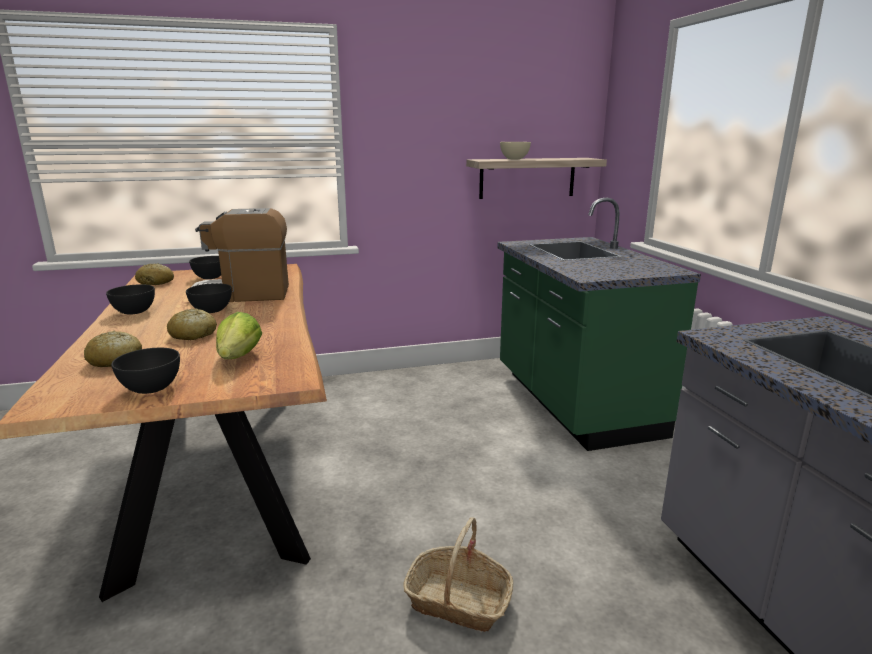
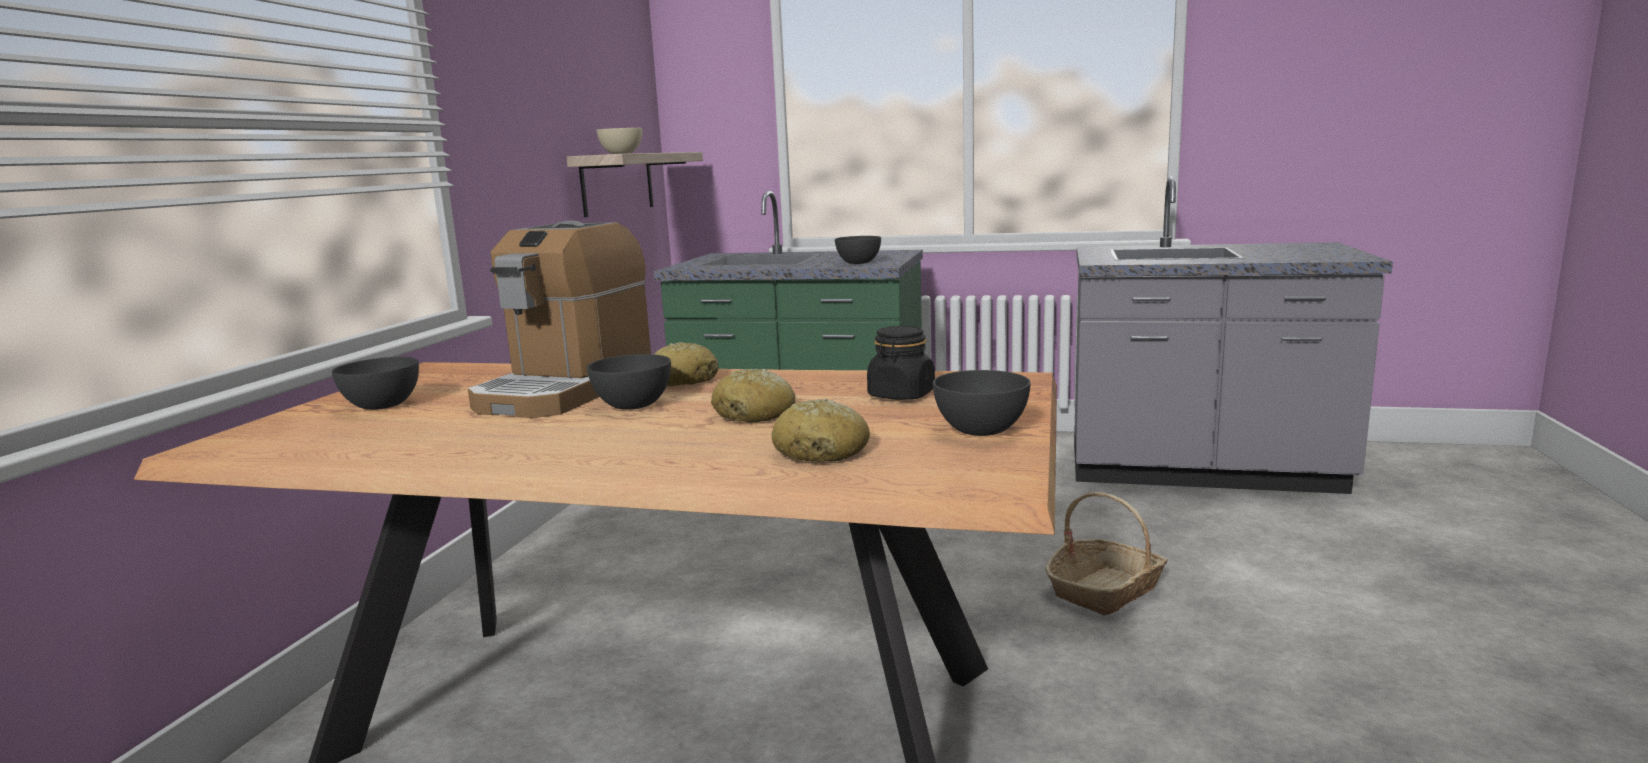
camera: 60 degrees left, 5 degrees down
grey bowl [106,284,155,314] -> grey bowl moved to [835,236,881,264]
bread [135,263,174,285] -> bread moved to [654,342,719,386]
lettuce [216,312,262,359] -> black jar [867,326,935,400]

